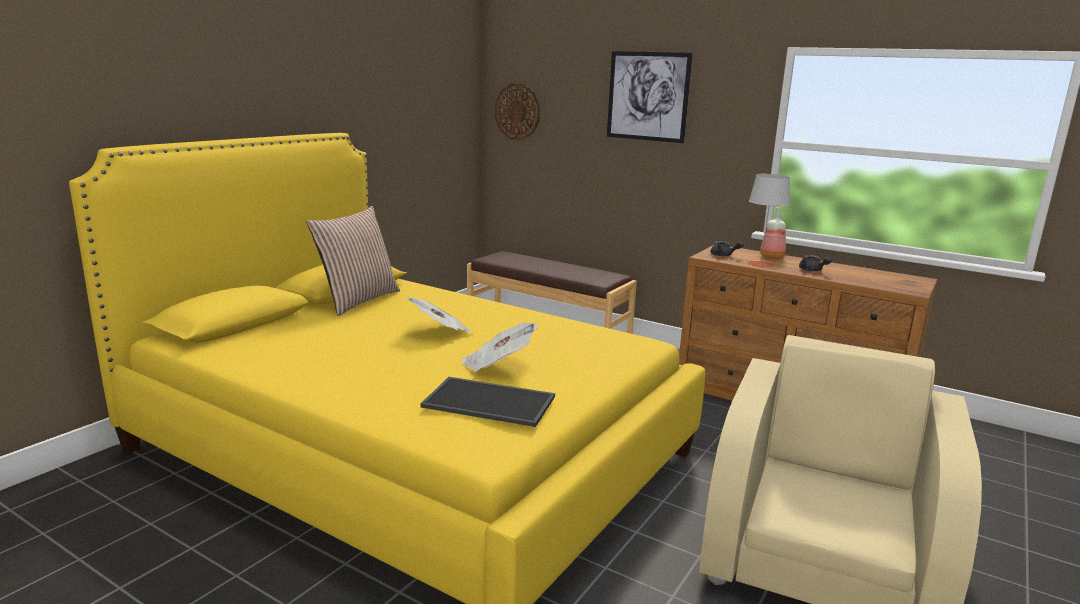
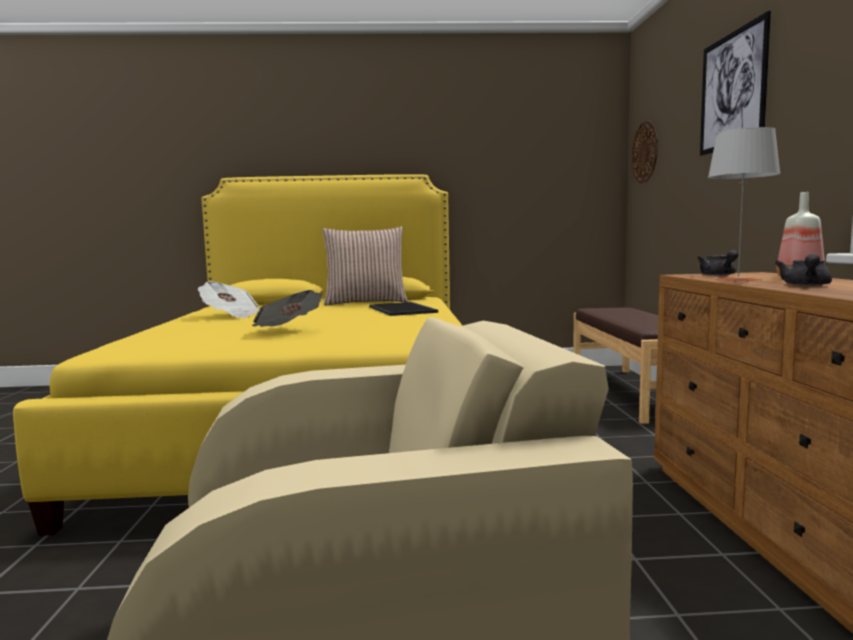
camera: 55 degrees right, 10 degrees down
newspaper [406,298,475,333] -> newspaper moved to [198,281,260,318]
tray [421,377,555,427] -> tray moved to [369,302,438,316]

